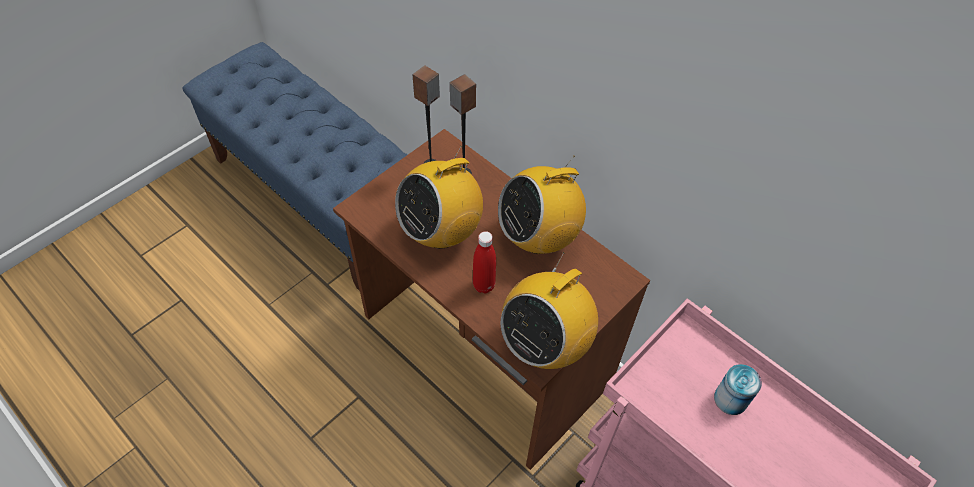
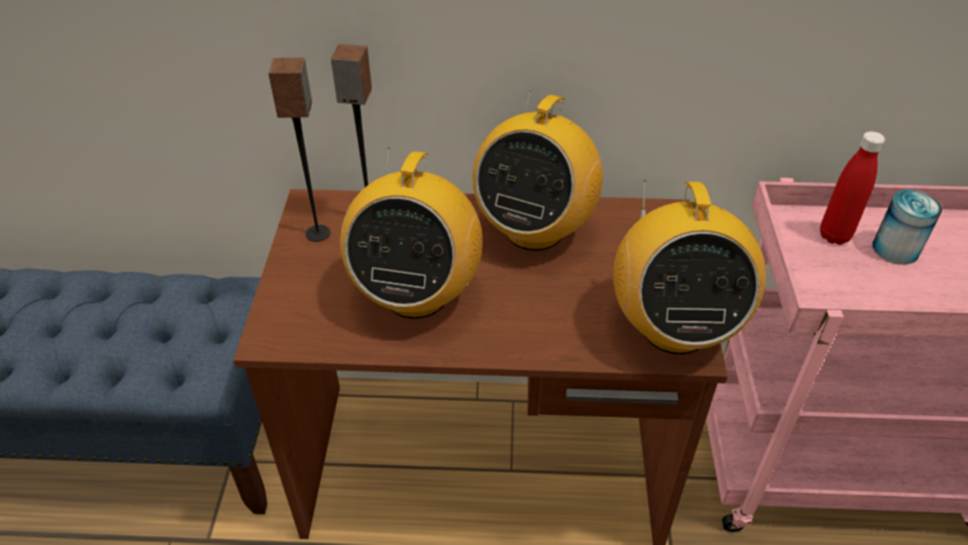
camera: 40 degrees left, 10 degrees down
red bottle [473,231,496,294] -> red bottle moved to [820,131,886,245]

